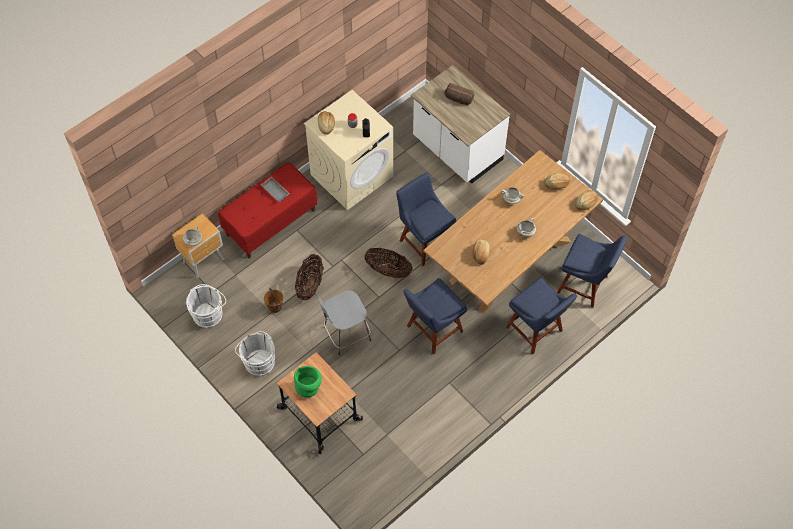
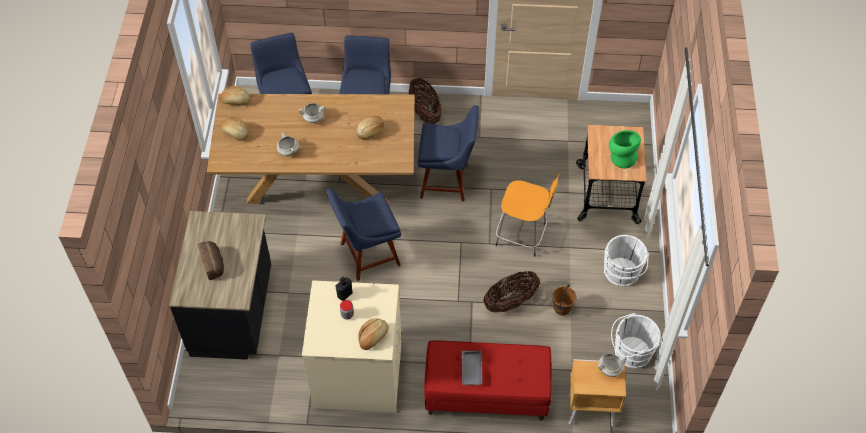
camera: 135 degrees left, 5 degrees down
grey stool [316,291,371,355] -> orange stool [496,174,559,257]
basket [364,248,413,278] -> basket moved to [409,78,442,124]
blue chair [396,172,456,266] -> blue chair turned 60 degrees clockwise [326,189,401,281]
white counter [411,65,510,183] -> black counter [169,211,271,360]

